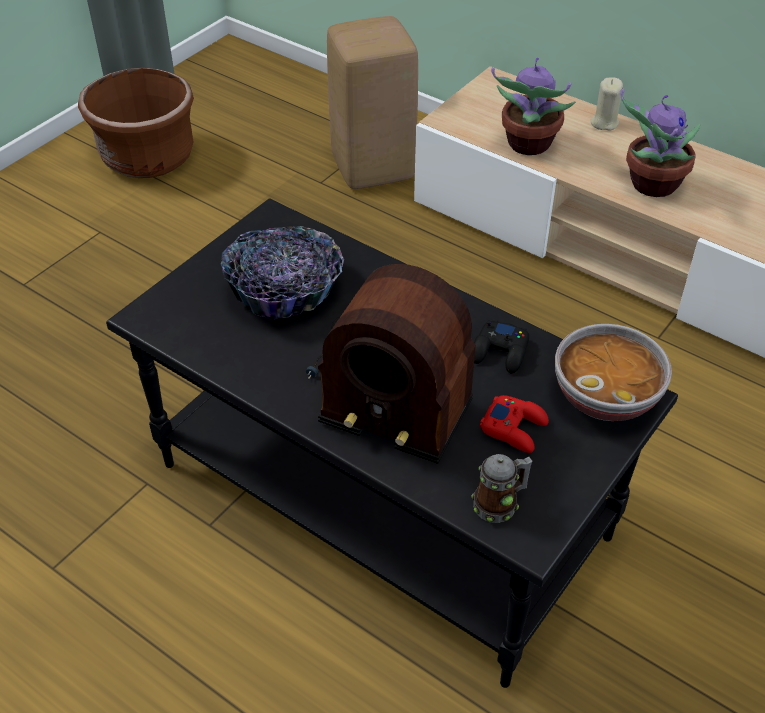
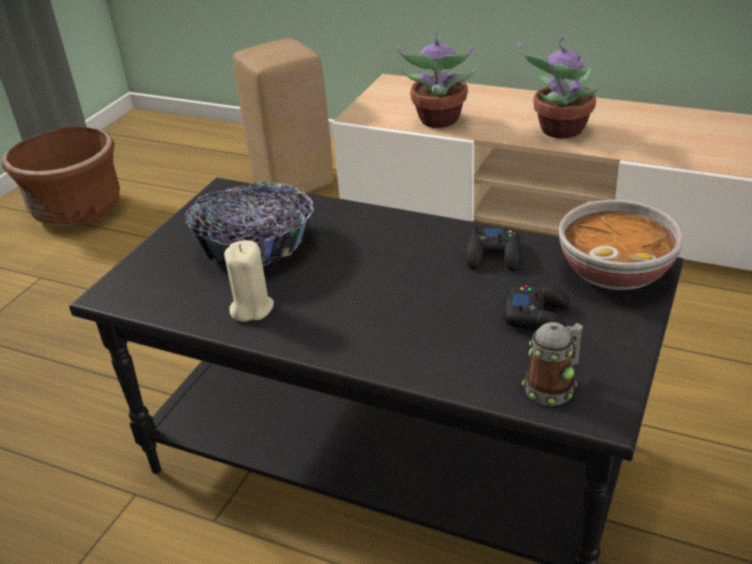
camera: 10 degrees left, 10 degrees down
radio [306,264,476,464] -> none
red game controller [480,395,549,453] -> black game controller [503,285,570,329]
beige candle [591,77,623,130] -> beige candle moved to [224,240,274,322]

